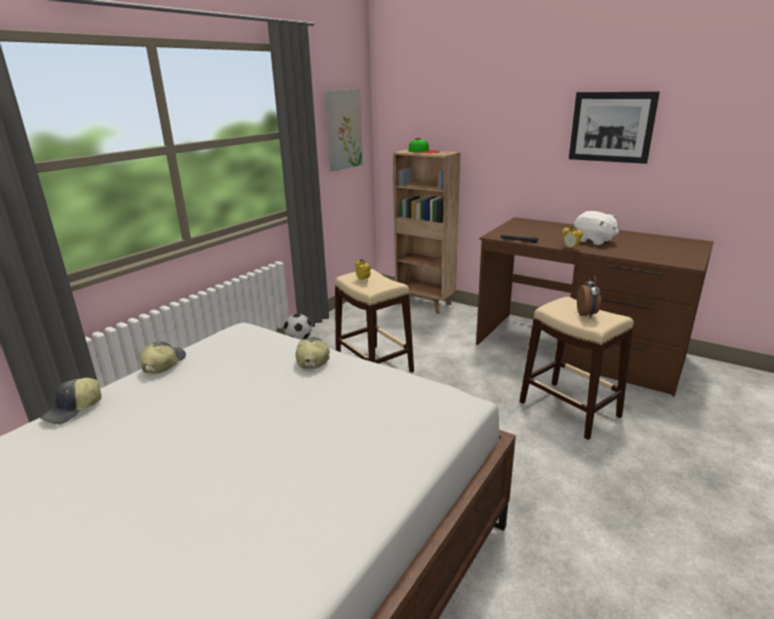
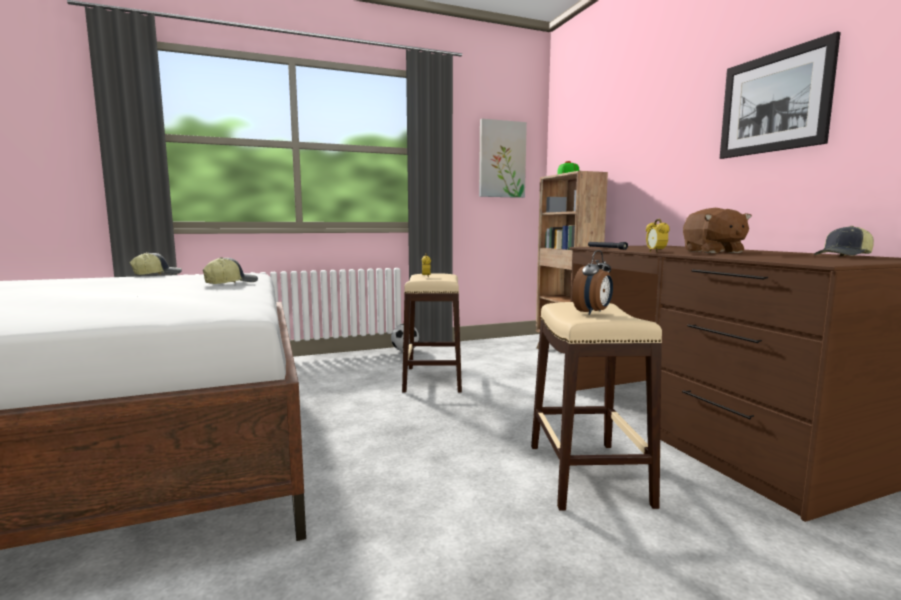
camera: 35 degrees right, 15 degrees down
cap [40,378,102,424] -> cap moved to [814,226,874,257]
white plush toy [574,211,619,245] -> brown plush toy [683,208,752,253]

